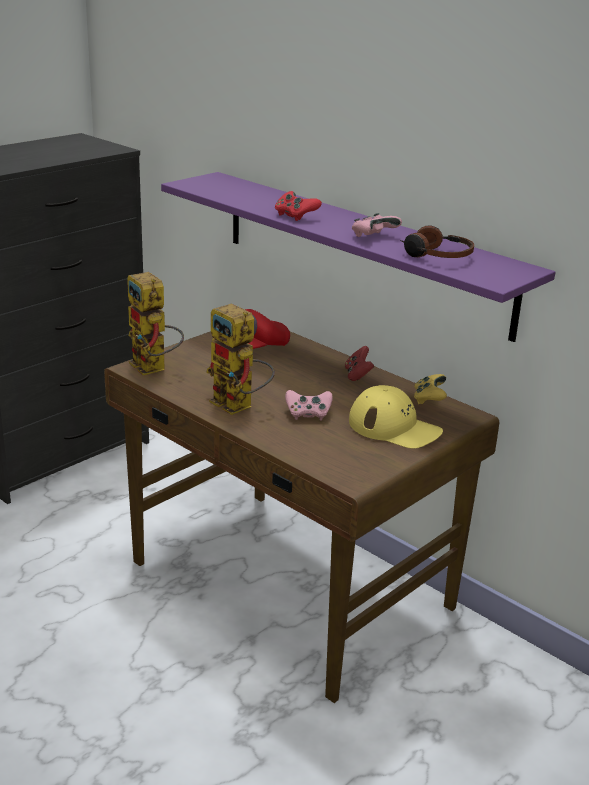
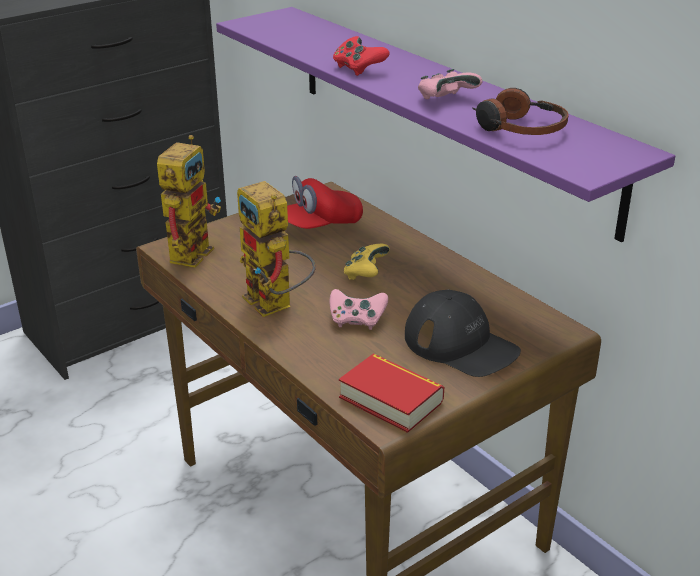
camera: 10 degrees right, 5 degrees up
toy robot [127,272,184,376] -> toy robot turned 135 degrees counterclockwise [157,135,221,268]
red game controller [345,346,374,381] -> none
yellow cap [349,385,443,449] -> black cap [405,289,521,377]
yellow game controller [414,374,447,404] -> yellow game controller moved to [344,244,390,280]
none -> book [339,353,444,433]

